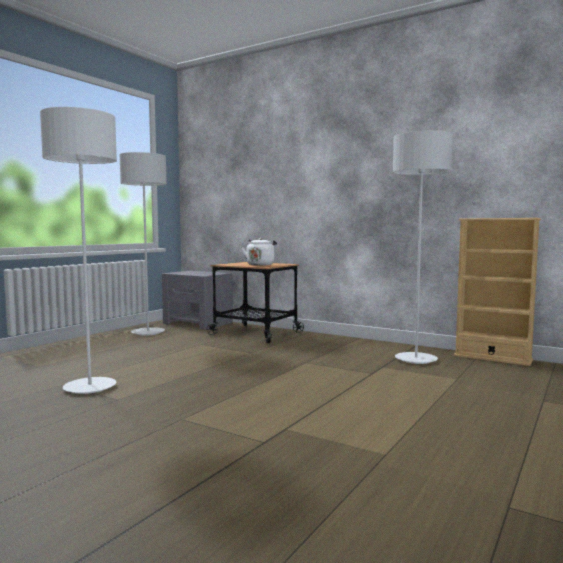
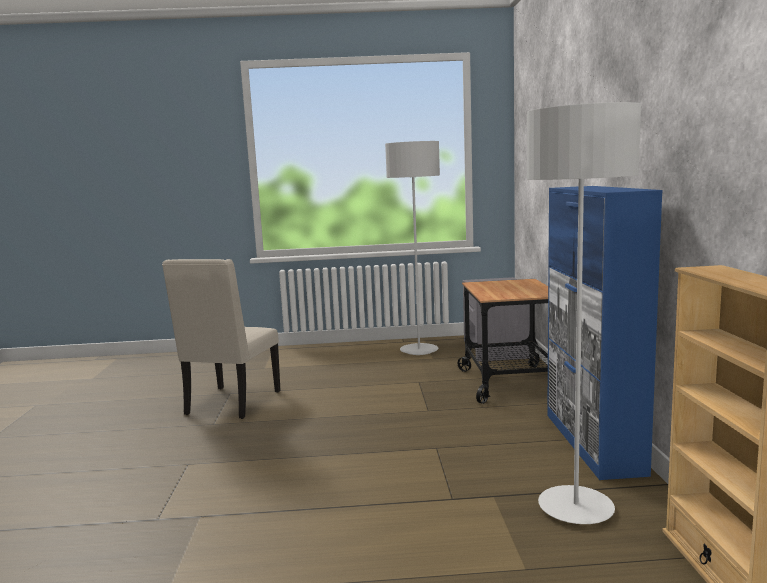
camera: 55 degrees right, 5 degrees up
white floor lamp [40,107,117,394] -> beige chair [162,259,281,419]
white kettle [241,238,277,266] -> none
none -> blue cabinet [547,186,663,480]

